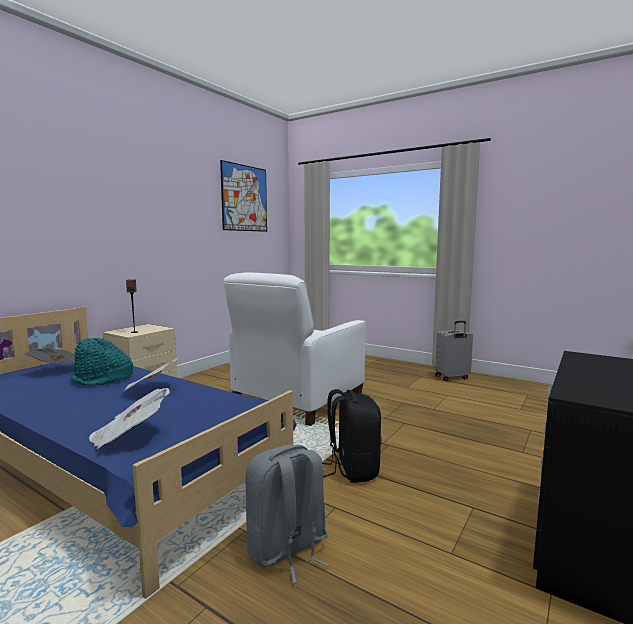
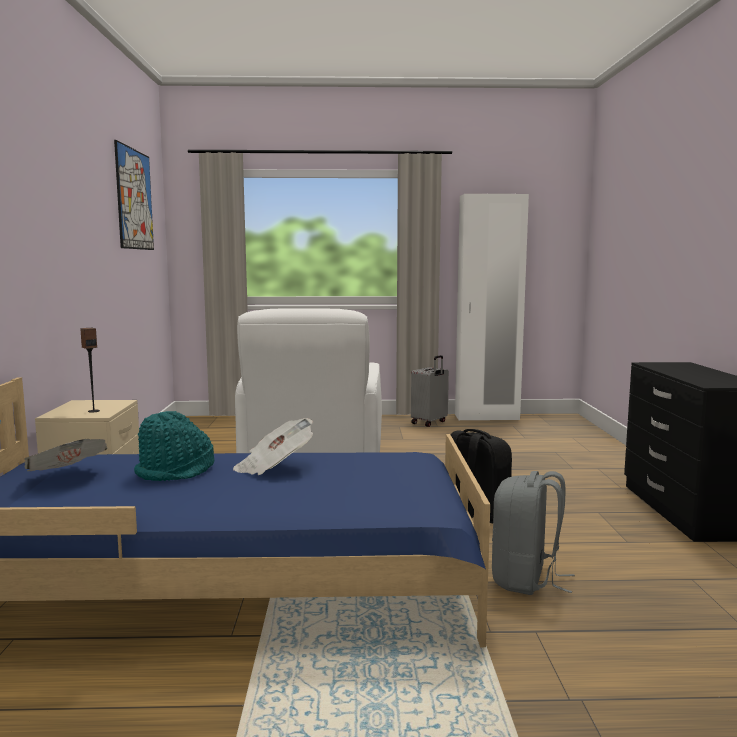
camera: 35 degrees left, 0 degrees up
newspaper [89,388,170,449] -> none
none -> white wardrobe [455,194,529,420]

